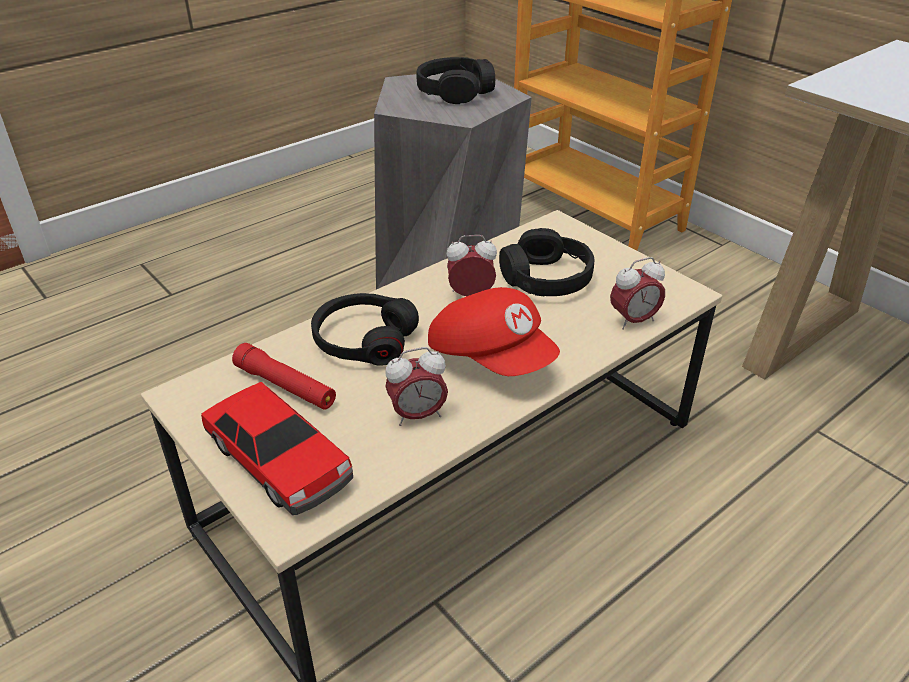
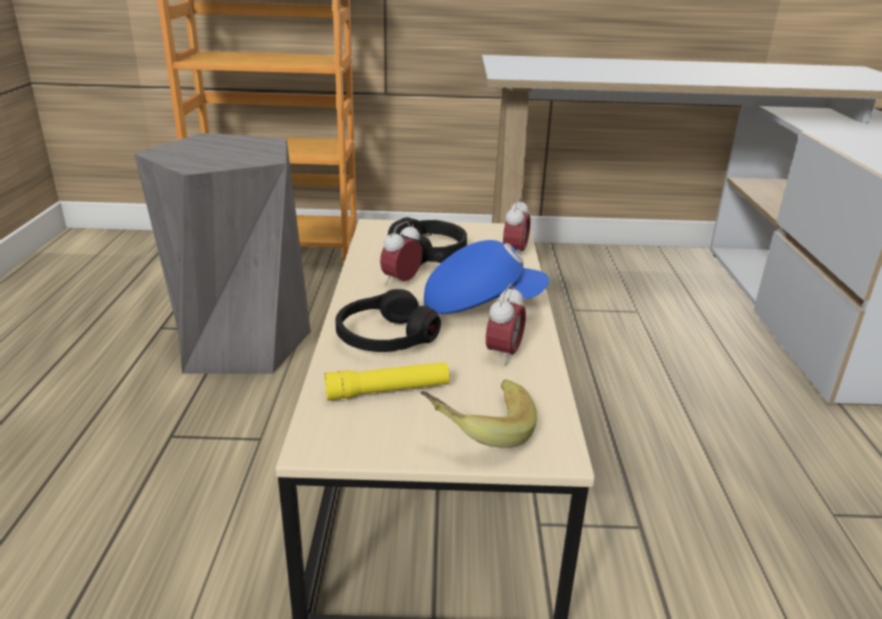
camera: 50 degrees left, 10 degrees down
toy car [201,382,353,515] -> banana [420,380,537,448]
red flashlight [232,343,336,410] -> yellow flashlight [325,362,450,401]
black headphones [416,57,495,104] -> none
red cap [428,287,560,376] -> blue cap [424,240,549,314]

